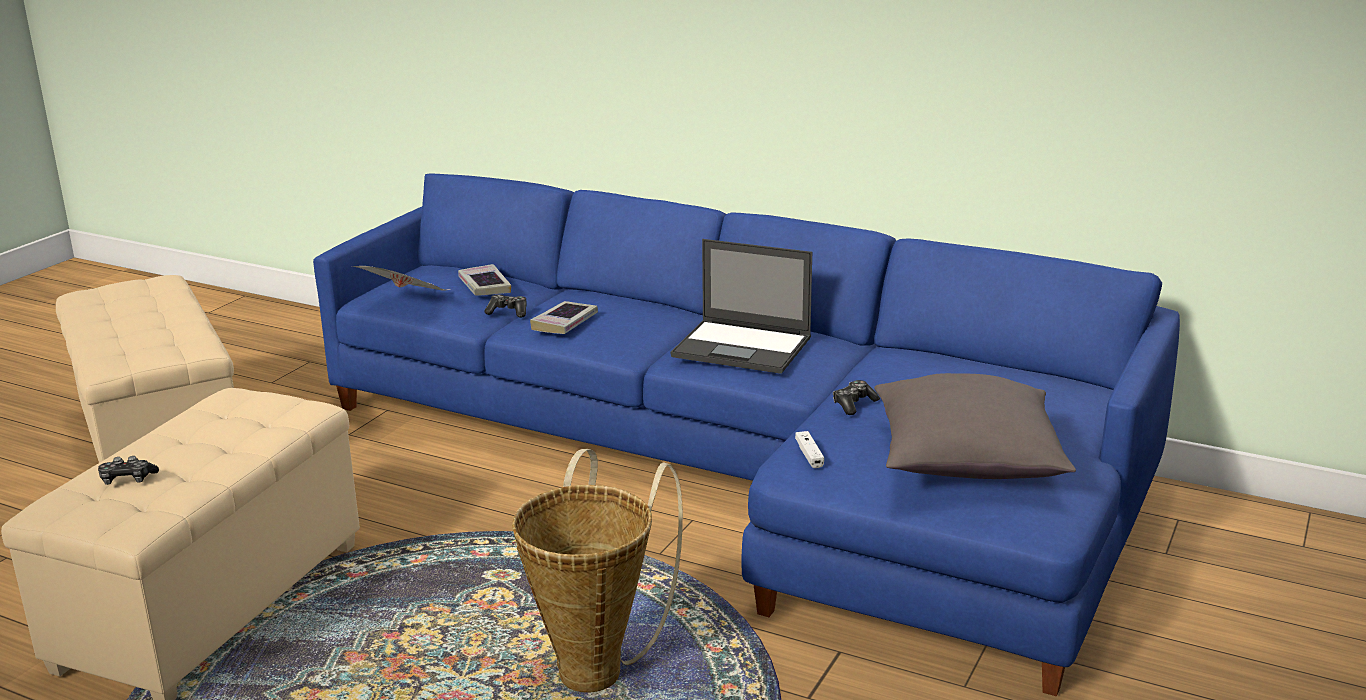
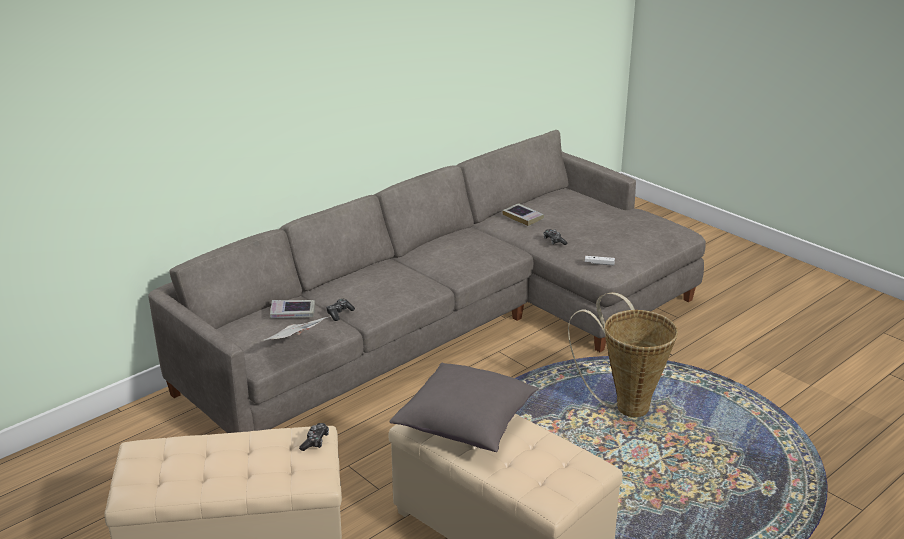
camera: 70 degrees left, 5 degrees up
game controller [98,456,159,485] -> game controller moved to [299,423,329,451]
blue sofa [313,174,1180,696] -> grey sofa [148,130,706,433]
book [530,301,598,334] -> book moved to [502,203,544,226]
laptop [670,239,812,374] -> none
grey pillow [874,373,1076,479] -> grey pillow moved to [389,363,539,452]

